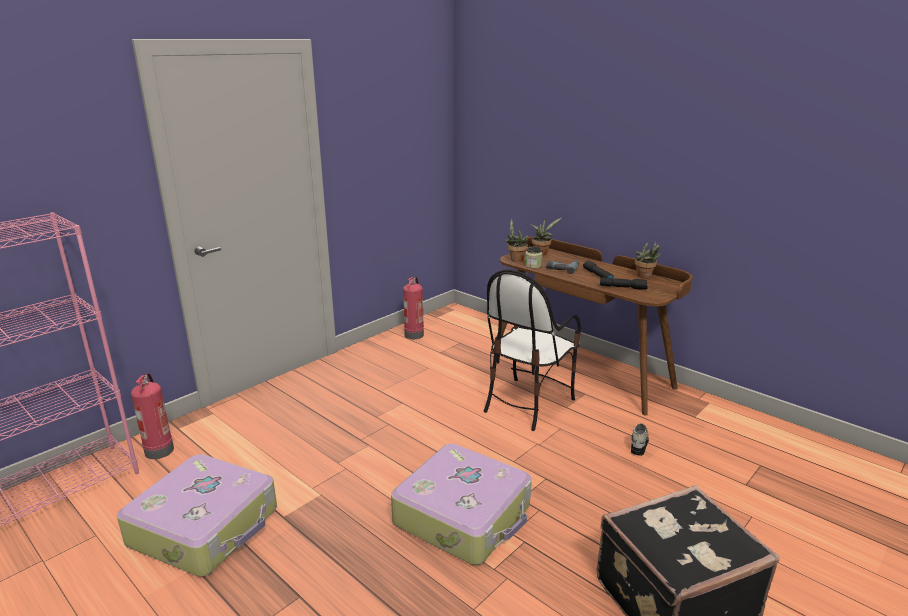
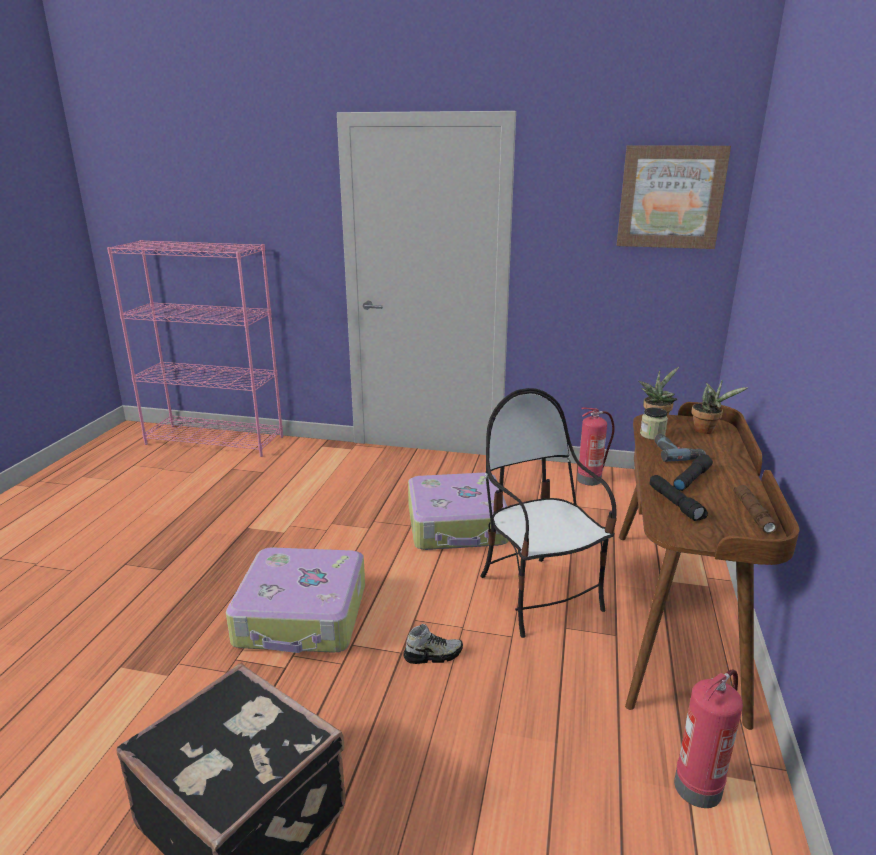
camera: 60 degrees right, 0 degrees up
suitcase [117,454,277,577] -> suitcase moved to [408,473,509,550]
fire extinguisher [131,373,174,459] -> fire extinguisher moved to [674,669,743,808]
chair [483,269,581,431] -> chair turned 60 degrees clockwise [480,388,617,638]
shoe [631,423,649,456] -> shoe moved to [403,624,463,664]
potted plant [635,241,661,279] -> brown flashlight [734,485,778,534]
none -> picture [617,145,731,249]

